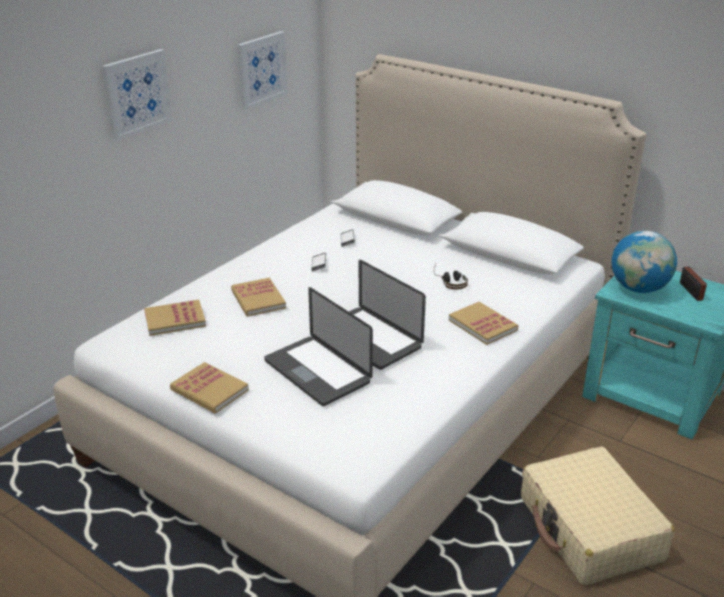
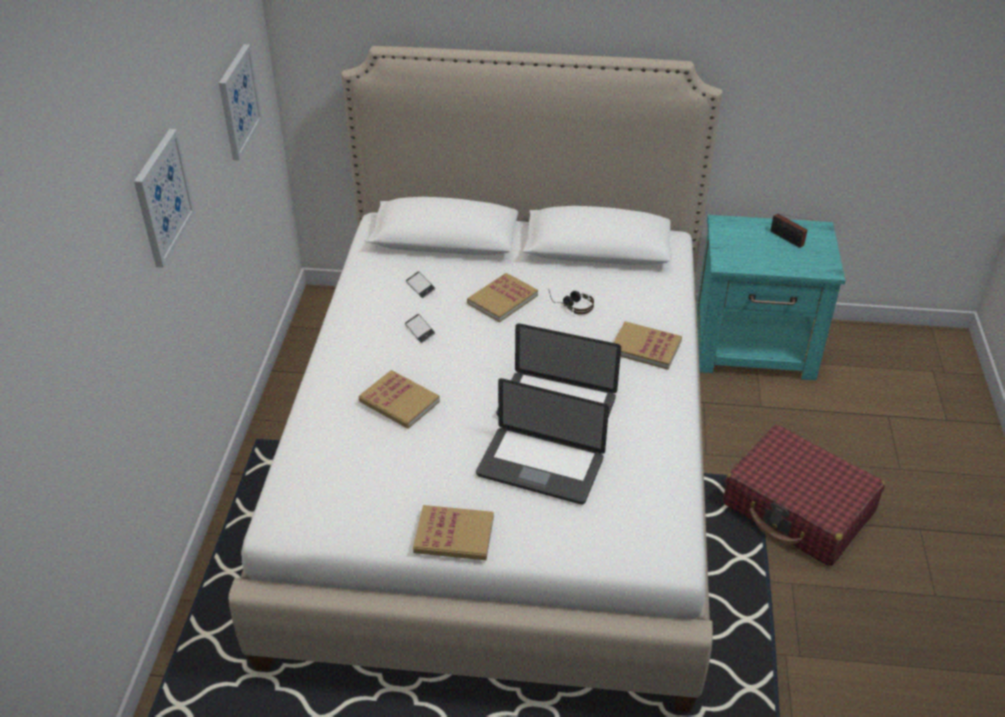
camera: 30 degrees left, 10 degrees up
book [144,300,206,336] -> book moved to [467,273,538,323]
beige suitcase [521,446,675,586] -> red suitcase [723,425,885,566]
globe [611,231,677,293] -> none

